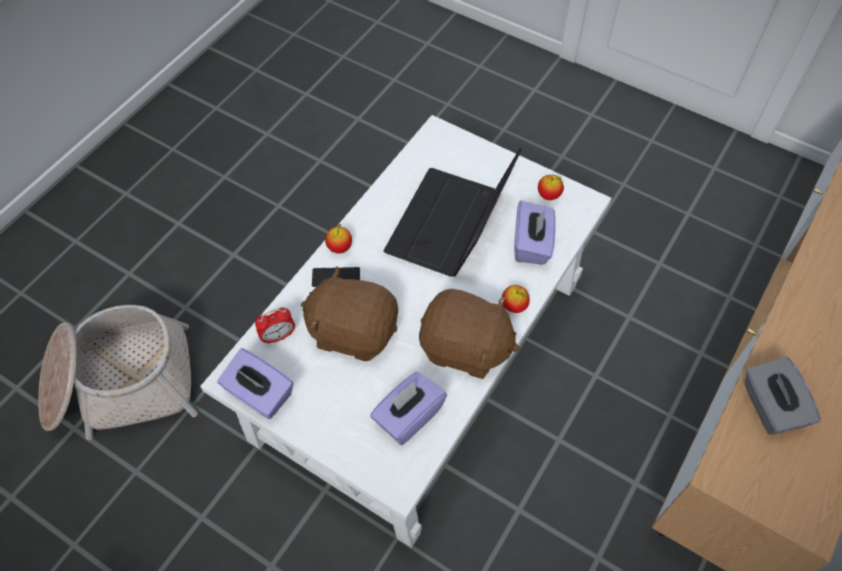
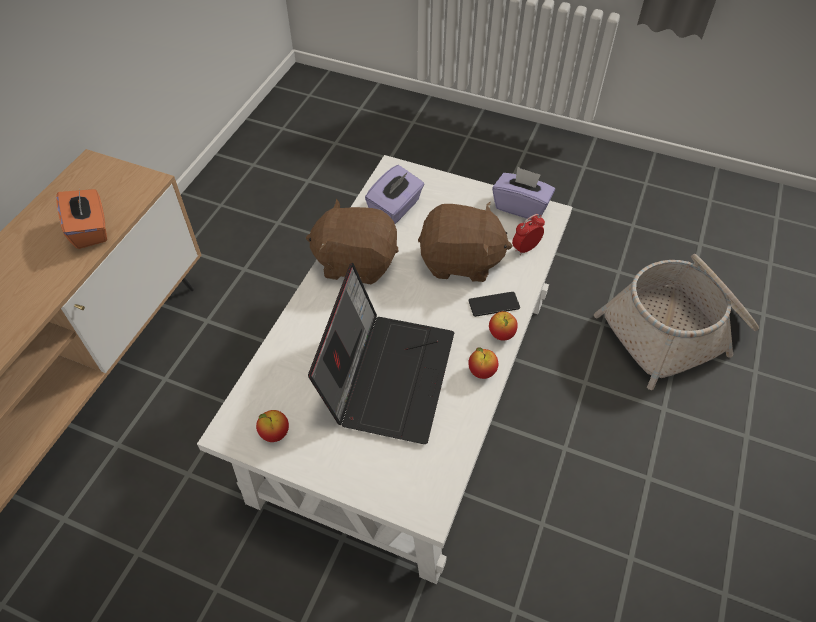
camera: 170 degrees right, 5 degrees down
apple [502,285,530,313] -> apple moved to [468,347,498,379]
purple tissue box [514,200,556,264] -> none
grey tissue box [745,357,821,435] -> orange tissue box [56,189,107,249]

